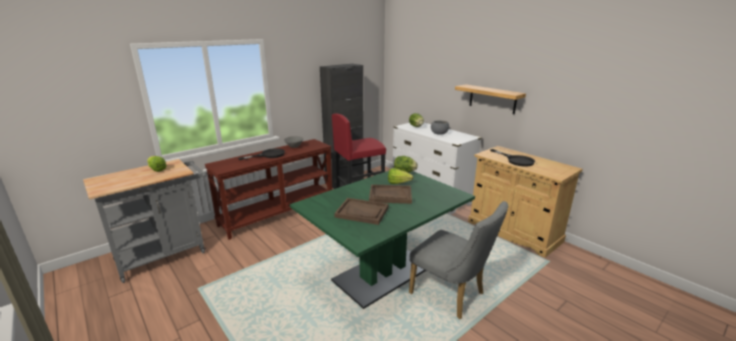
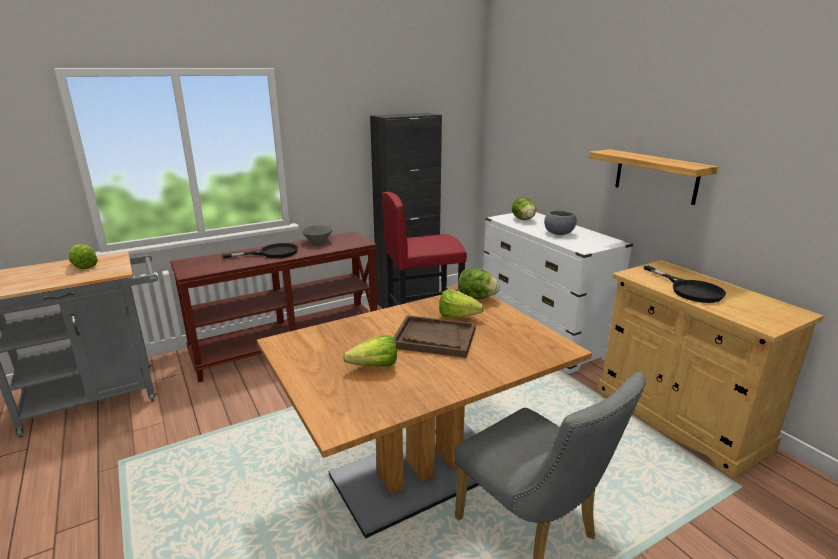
camera: 10 degrees right, 0 degrees up
green dining table [290,171,475,309] -> brown dining table [257,290,592,539]
brown tray [334,198,389,225] -> lettuce [343,335,397,366]

